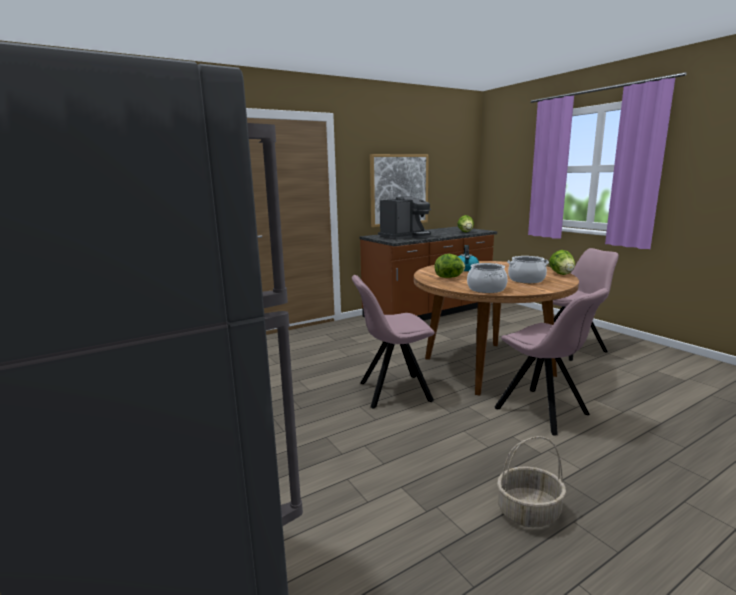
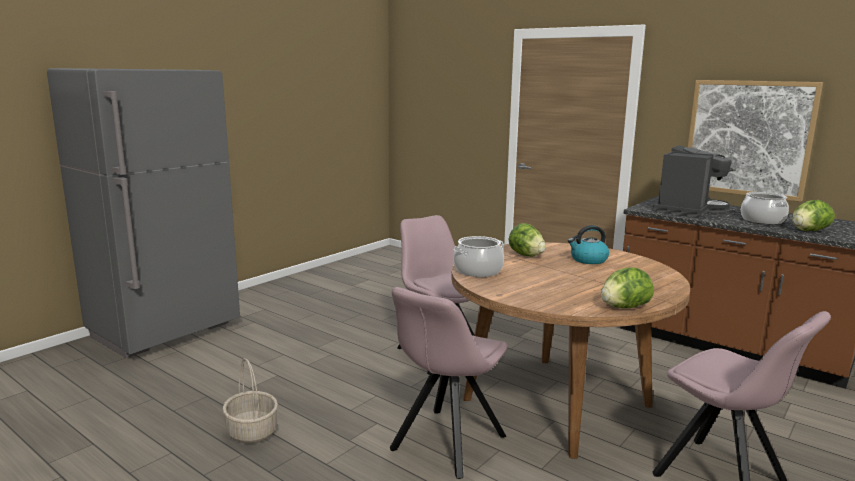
camera: 70 degrees right, 0 degrees up
coffee machine [378,196,431,240] -> coffee machine turned 90 degrees counterclockwise [653,145,734,217]
cooking pot [507,256,549,283] -> cooking pot moved to [741,192,789,224]

